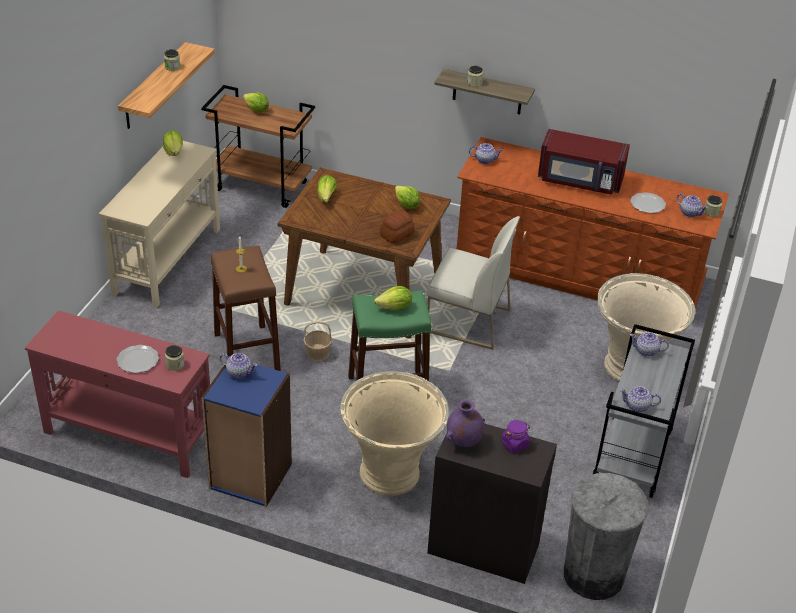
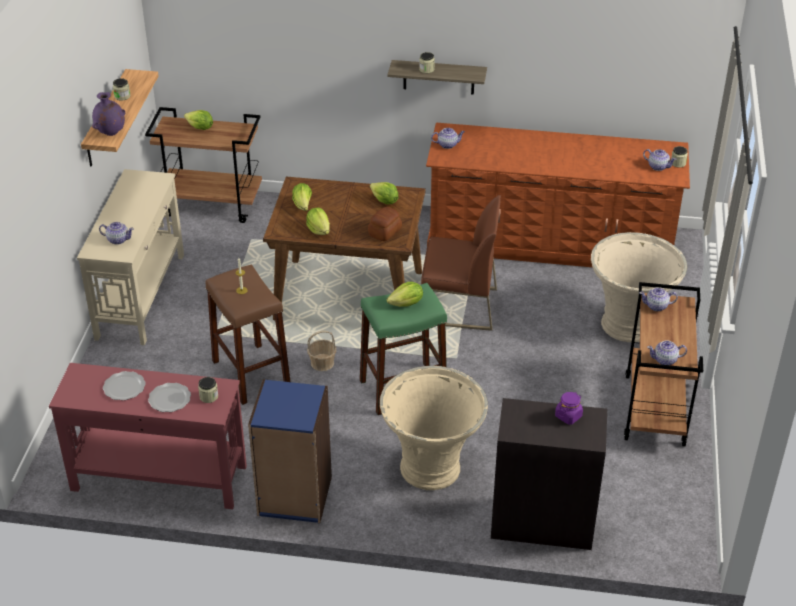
camera: 10 degrees left, 0 degrees up
lettuce [163,131,183,156] -> lettuce moved to [306,207,330,235]
teapot [220,353,258,379] -> teapot moved to [99,222,134,245]
white chair [427,216,520,350] -> brown chair [421,195,501,331]
purple vase [446,400,485,447] -> purple vase moved to [92,92,125,136]
red microwave [538,129,630,195] -> none
grey trash can [564,473,649,600] -> none
grey cart [592,324,695,498] -> brown cart [624,282,703,446]
plate [630,192,666,213] -> plate moved to [103,371,146,400]

